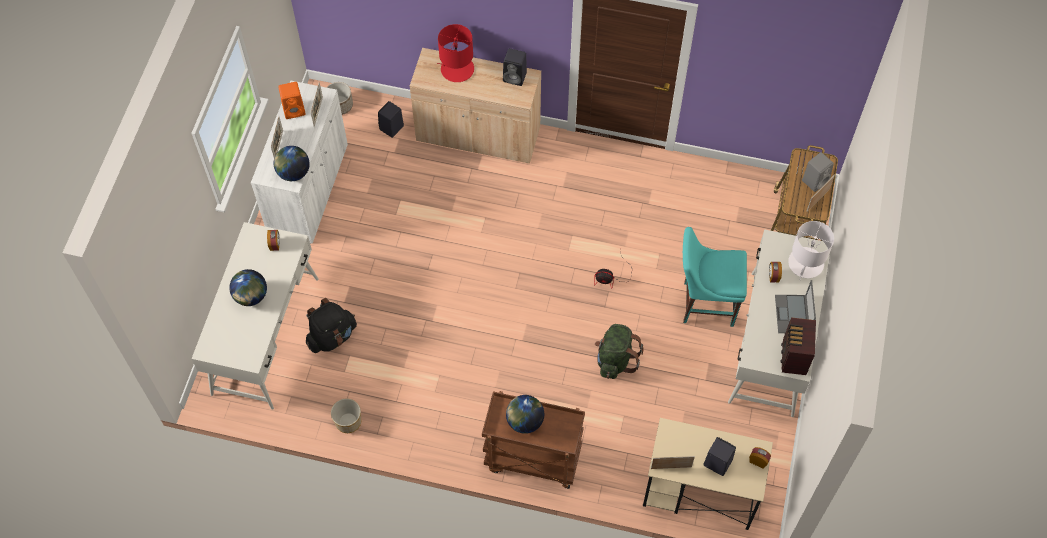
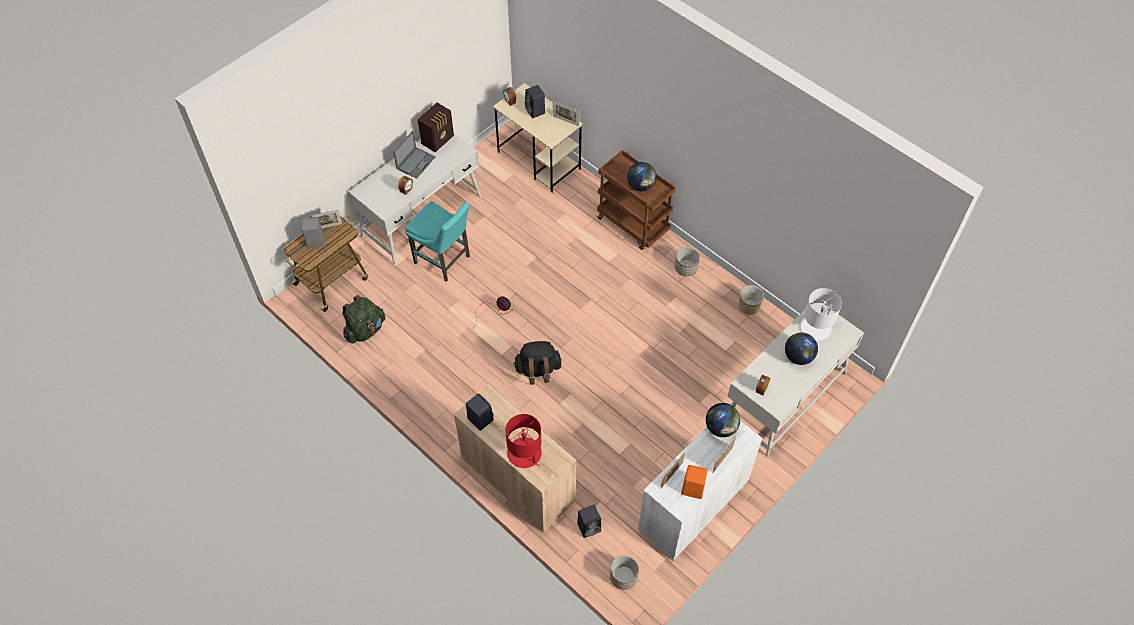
camera: 150 degrees left, 5 degrees down
black backpack [306,298,357,353] -> black backpack moved to [513,341,562,385]
green backpack [595,324,644,379] -> green backpack moved to [342,295,385,344]
white table lamp [788,221,834,281] -> white table lamp moved to [800,288,842,341]
none -> planter [675,247,700,276]

